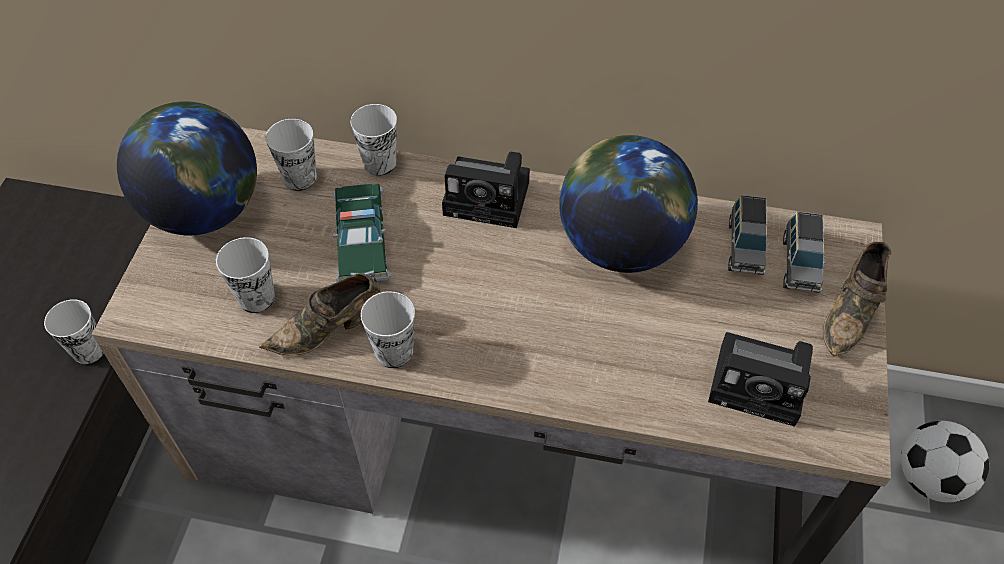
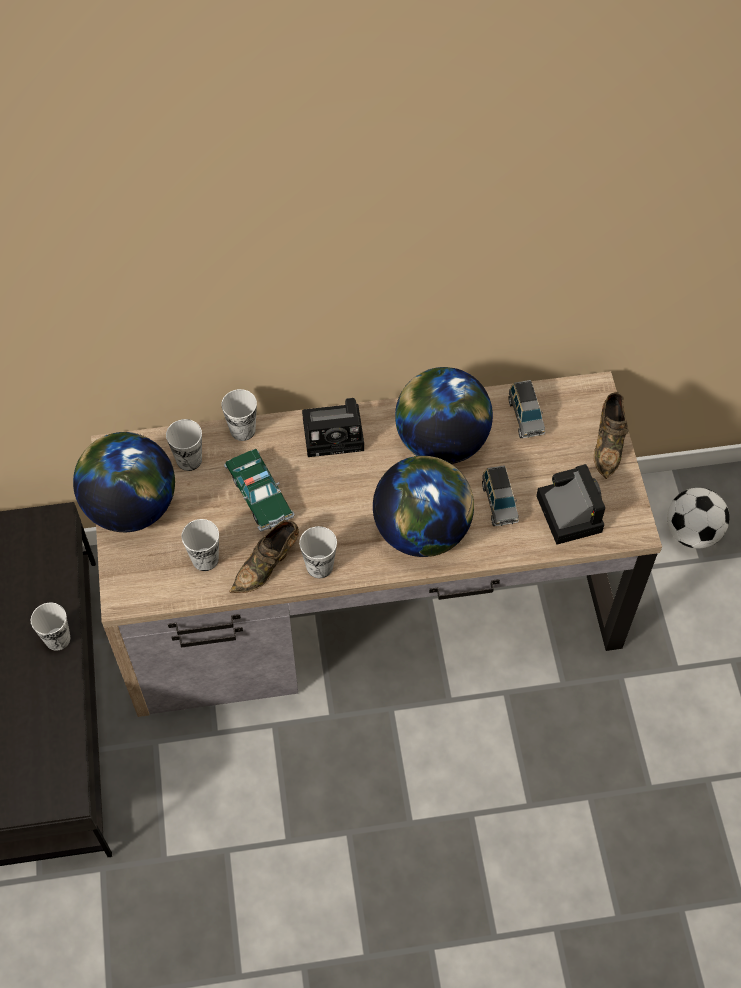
camera: 20 degrees left, 5 degrees up
camera [708,332,813,427] -> camera turned 105 degrees counterclockwise [536,464,605,545]
grey toy car [783,211,827,293] -> grey toy car moved to [482,465,519,526]
none -> globe [373,456,474,557]

